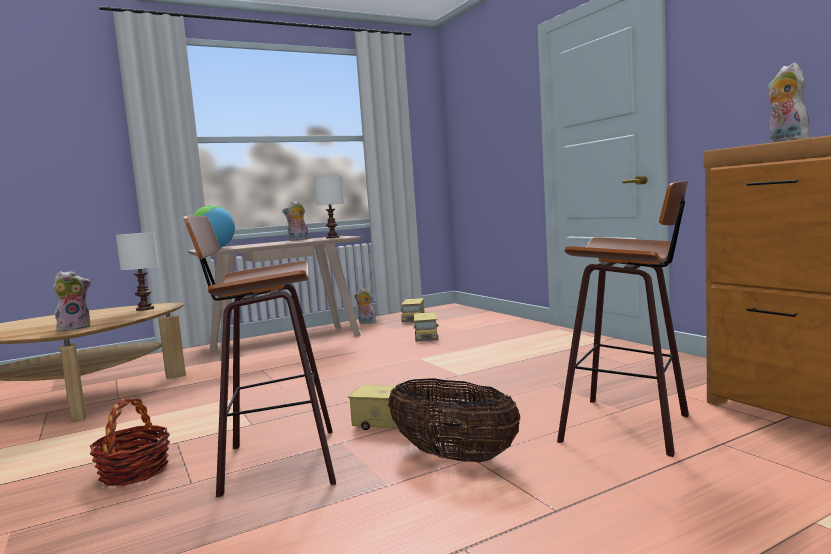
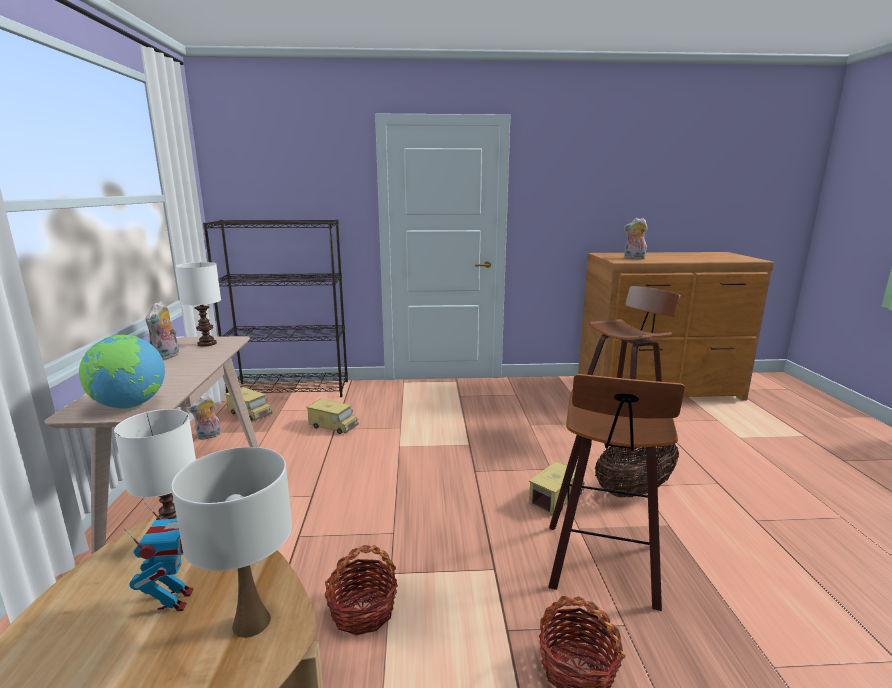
camera: 65 degrees left, 10 degrees up
plush toy [53,271,91,331] -> white table lamp [171,447,292,638]
none -> toy robot [124,502,194,611]
none -> black bookcase [203,219,348,397]
none -> basket [325,545,398,635]

